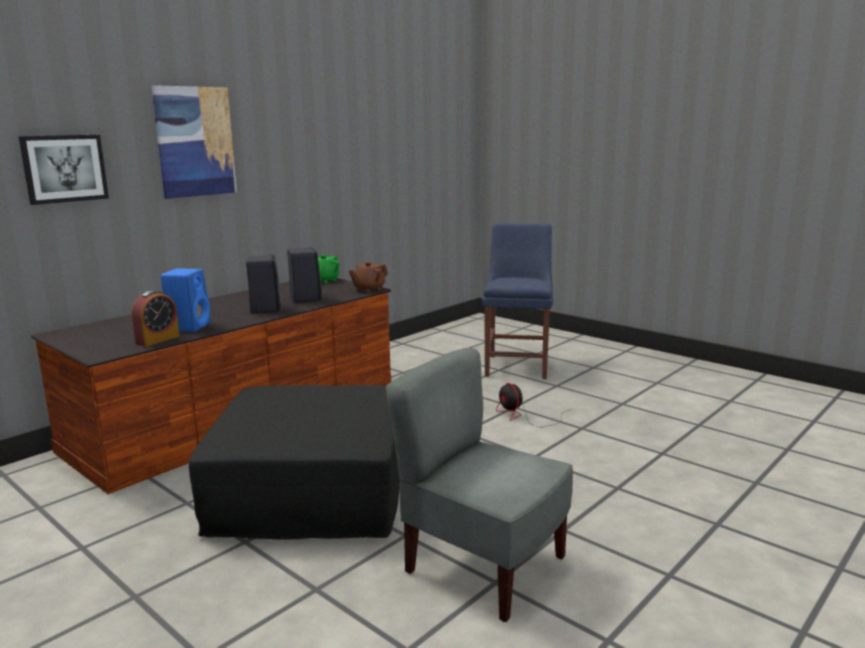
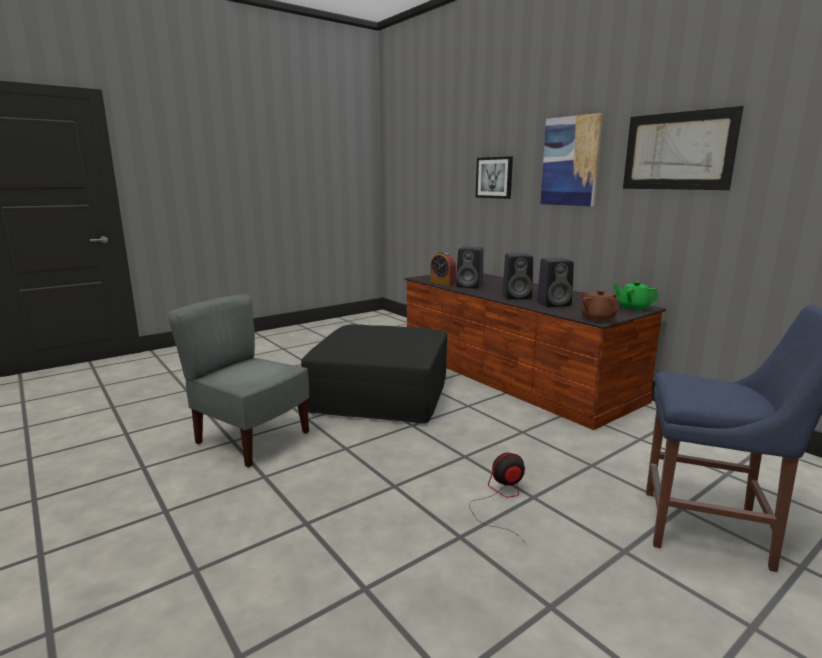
camera: 100 degrees right, 0 degrees up
blue speaker [161,268,211,332] -> black speaker [456,246,483,288]
grey chair [386,348,573,622] -> grey chair turned 105 degrees counterclockwise [167,294,309,468]
none -> picture [623,106,744,190]

